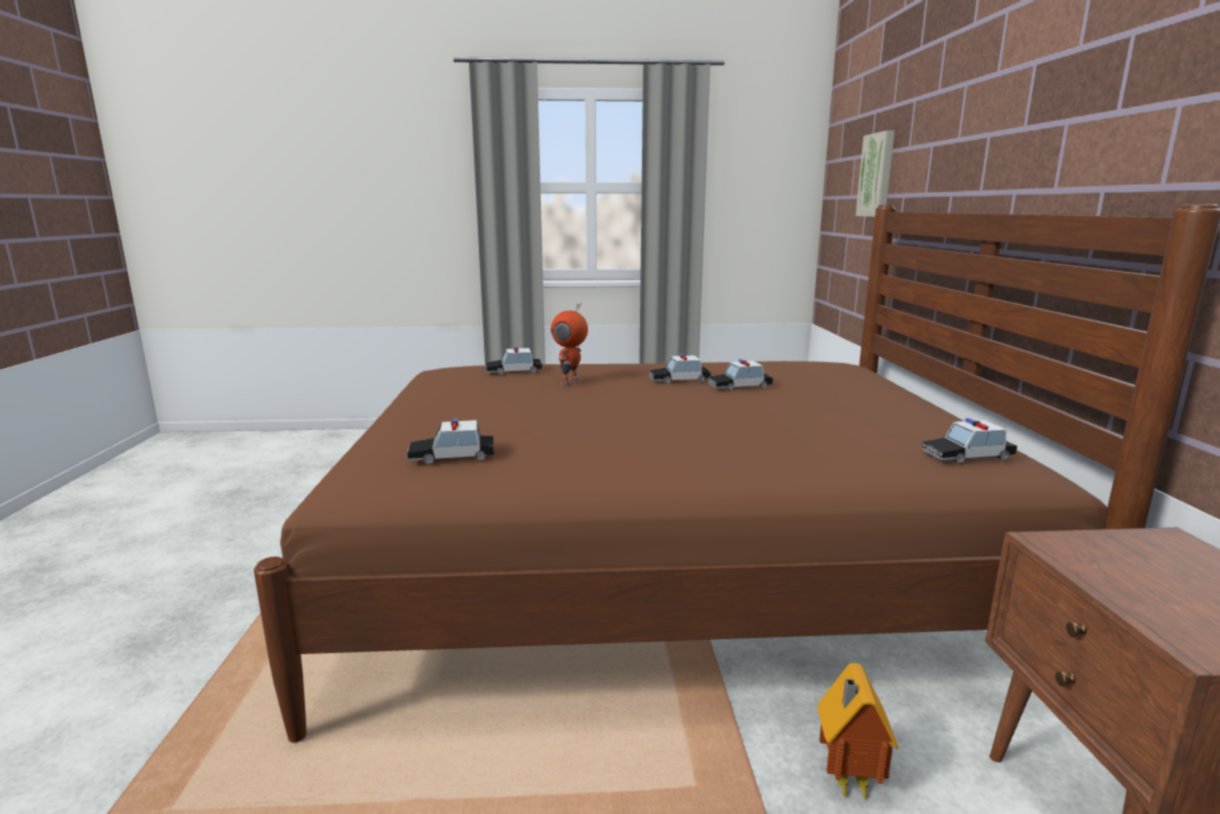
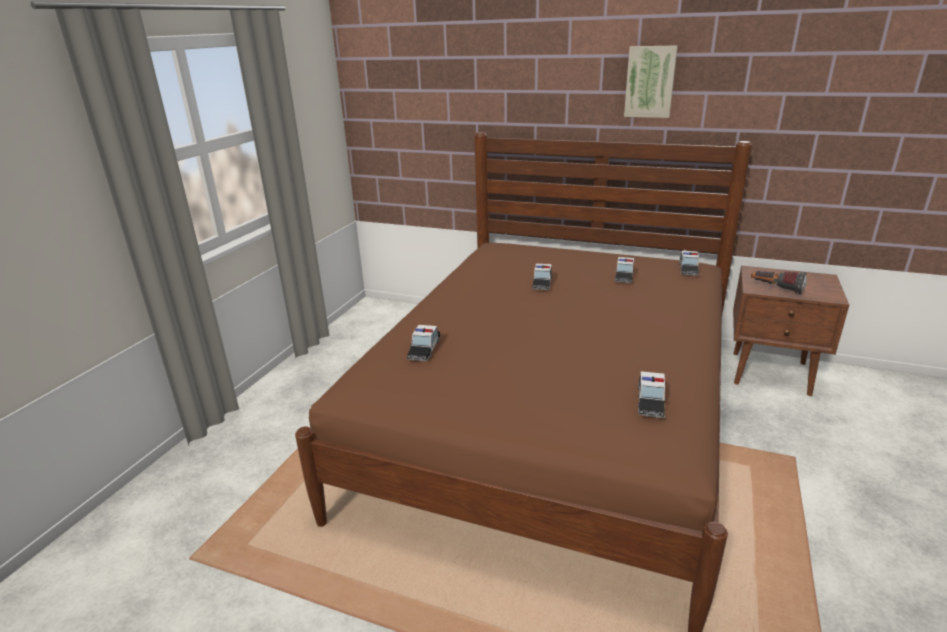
camera: 65 degrees left, 10 degrees up
toy robot [551,304,588,386] -> none
toy car [649,354,711,384] -> toy car moved to [615,257,634,283]
toy house [818,663,899,802] -> none
picture [856,130,895,217] -> picture moved to [624,45,678,118]
none -> flashlight [751,271,807,294]

